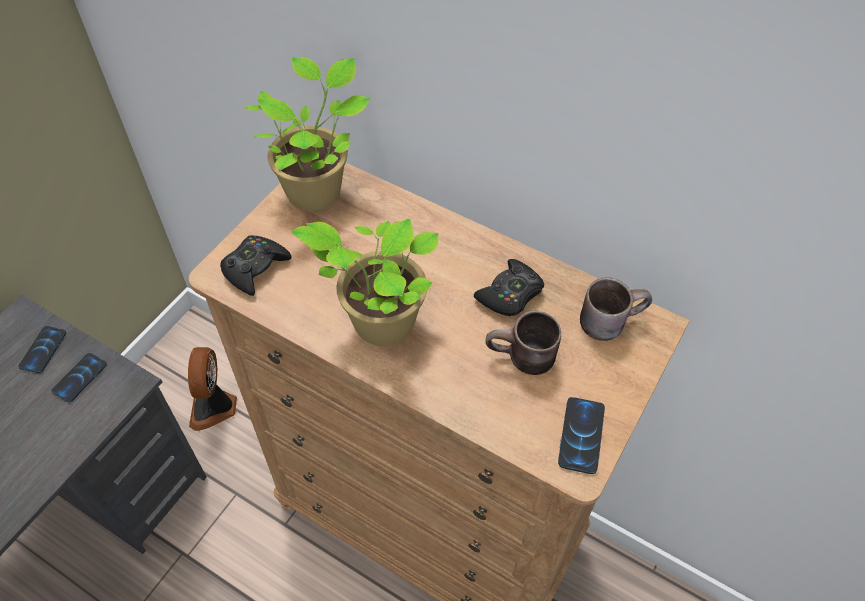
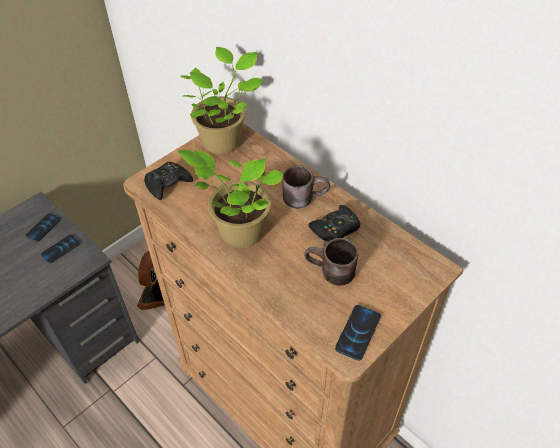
camera: 15 degrees right, 5 degrees down
brown mug [580,277,652,341] -> brown mug moved to [282,165,330,208]

